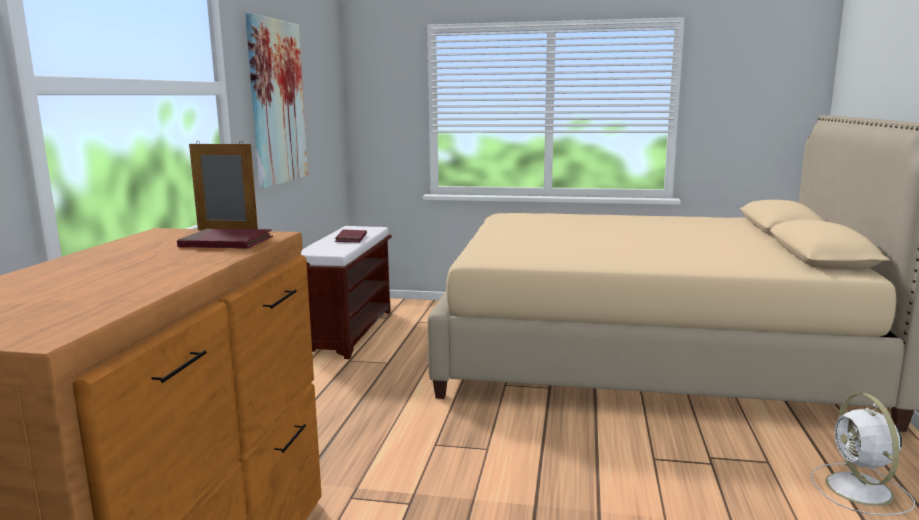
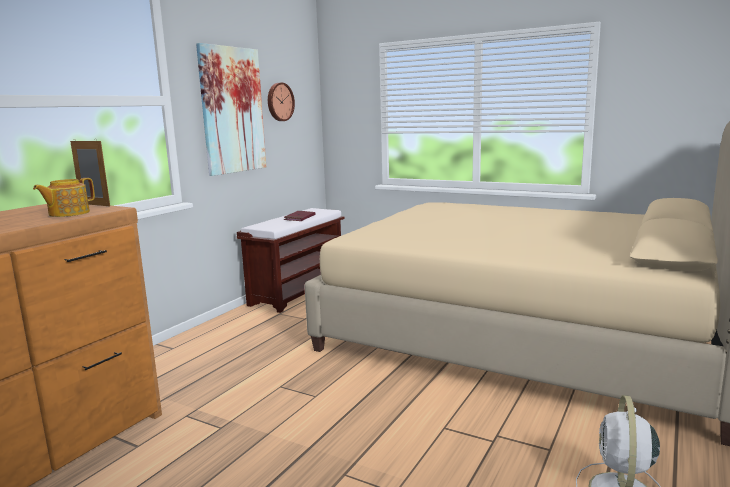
camera: 20 degrees right, 0 degrees up
red book [177,229,273,249] -> teapot [33,178,95,217]
none -> wall clock [268,83,295,121]

